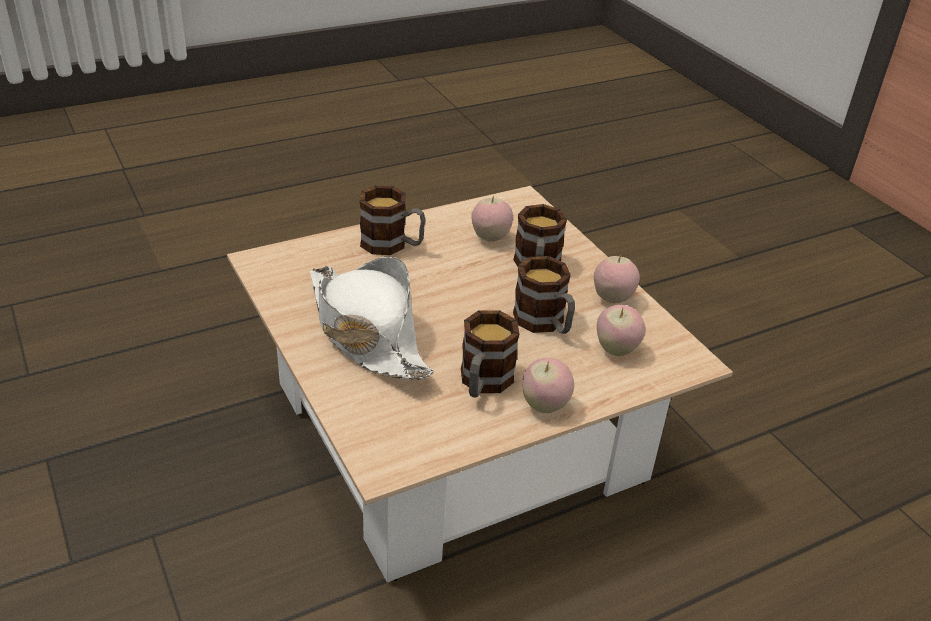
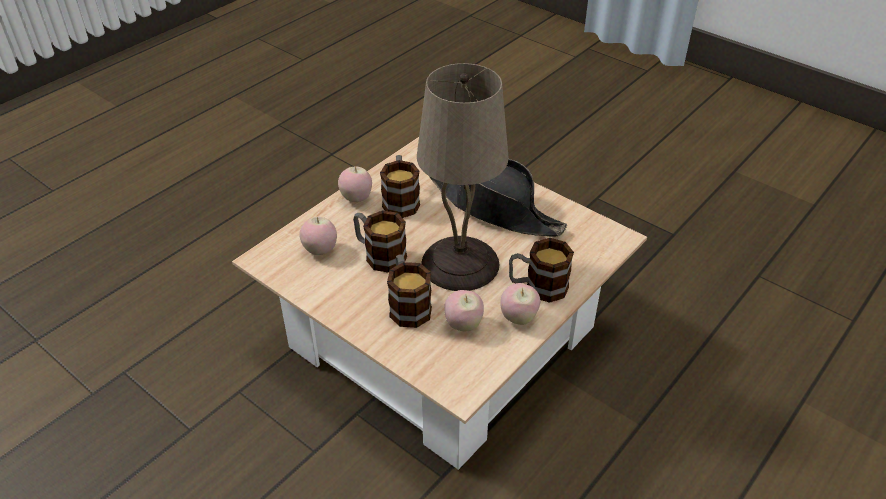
camera: 160 degrees right, 5 degrees up
white hat [310,257,434,380] -> black hat [429,159,567,236]
apple [594,255,640,303] -> apple moved to [500,283,540,325]
none -> beige table lamp [417,63,509,291]

